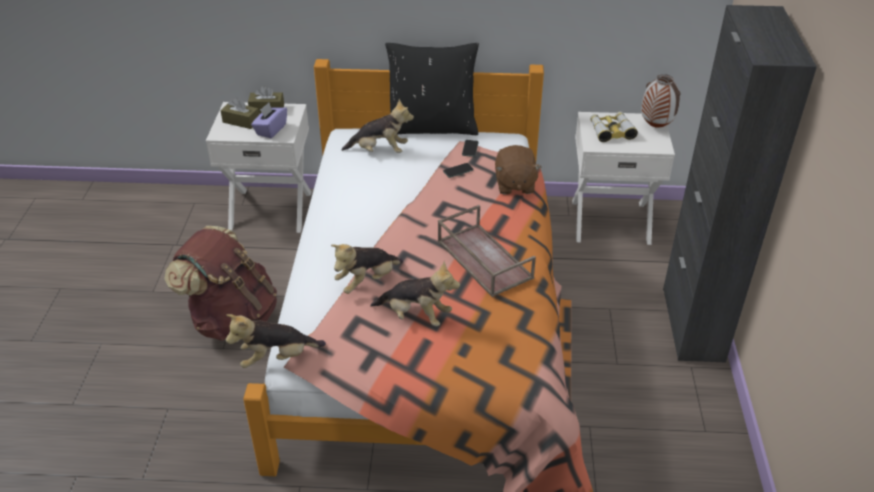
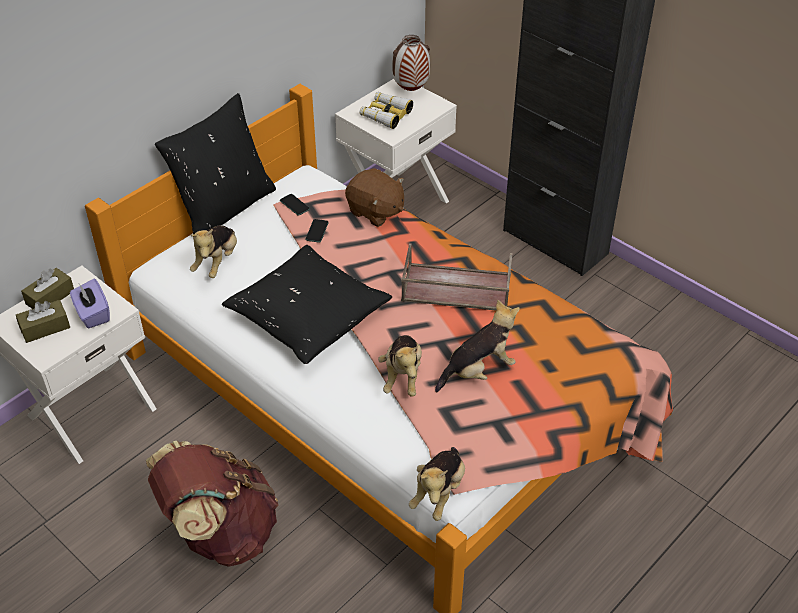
camera: 50 degrees left, 5 degrees up
plush toy [342,99,414,153] -> plush toy turned 150 degrees clockwise [190,225,237,278]
none -> black pillow [222,245,392,364]

